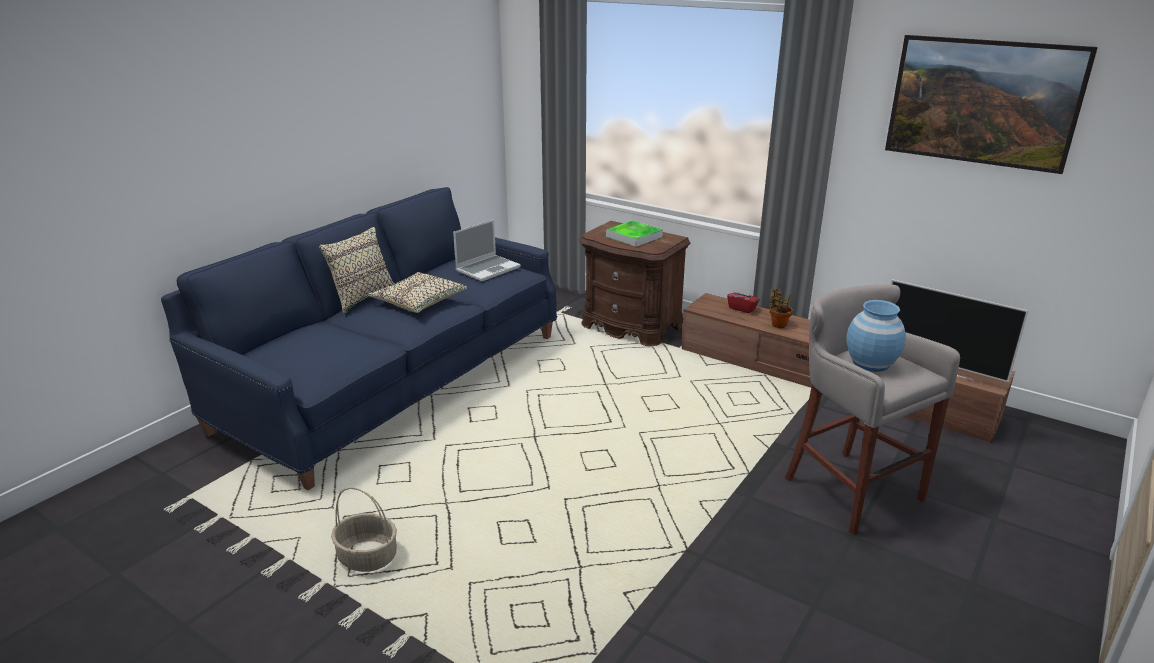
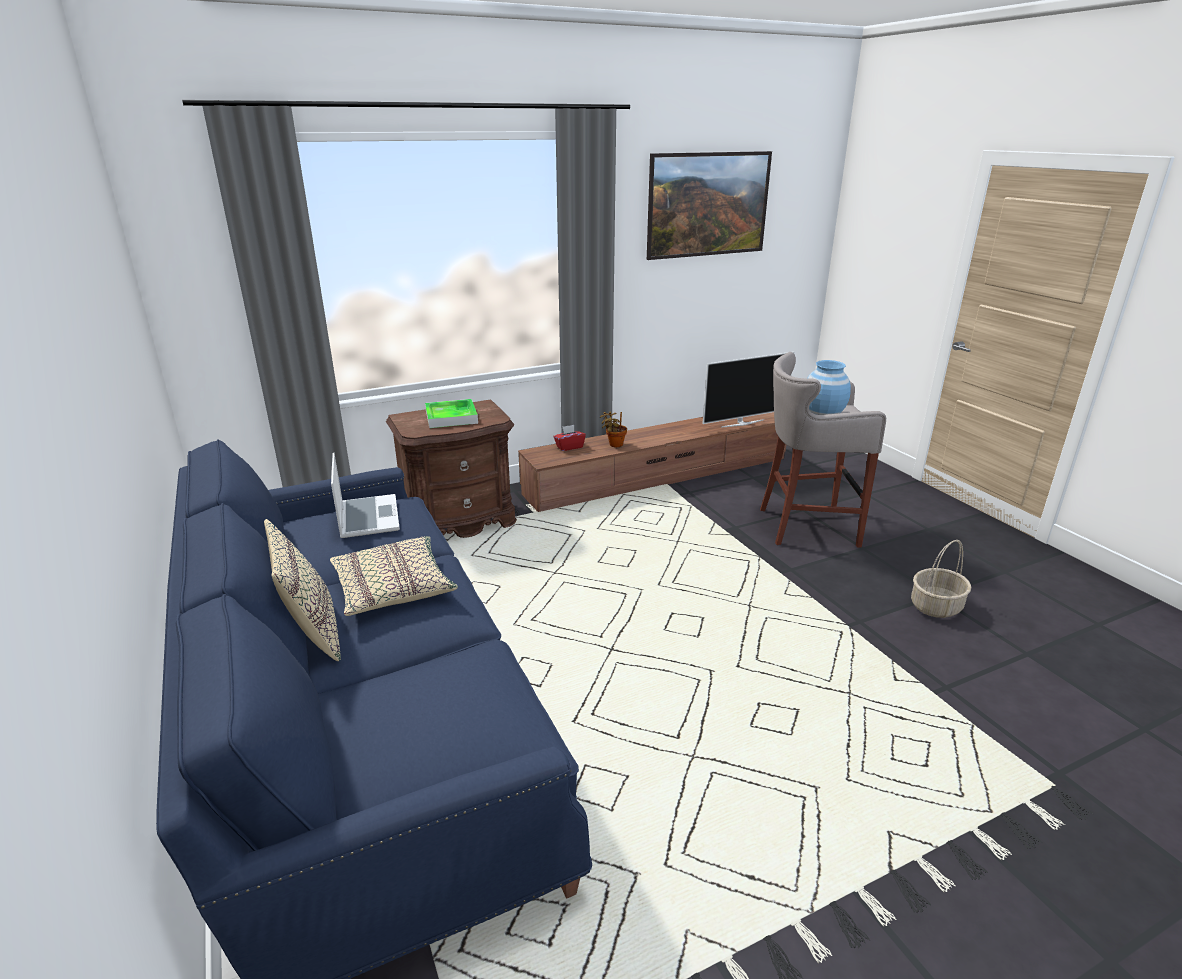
camera: 60 degrees left, 0 degrees up
basket [331,488,397,572] -> basket moved to [911,540,971,618]

